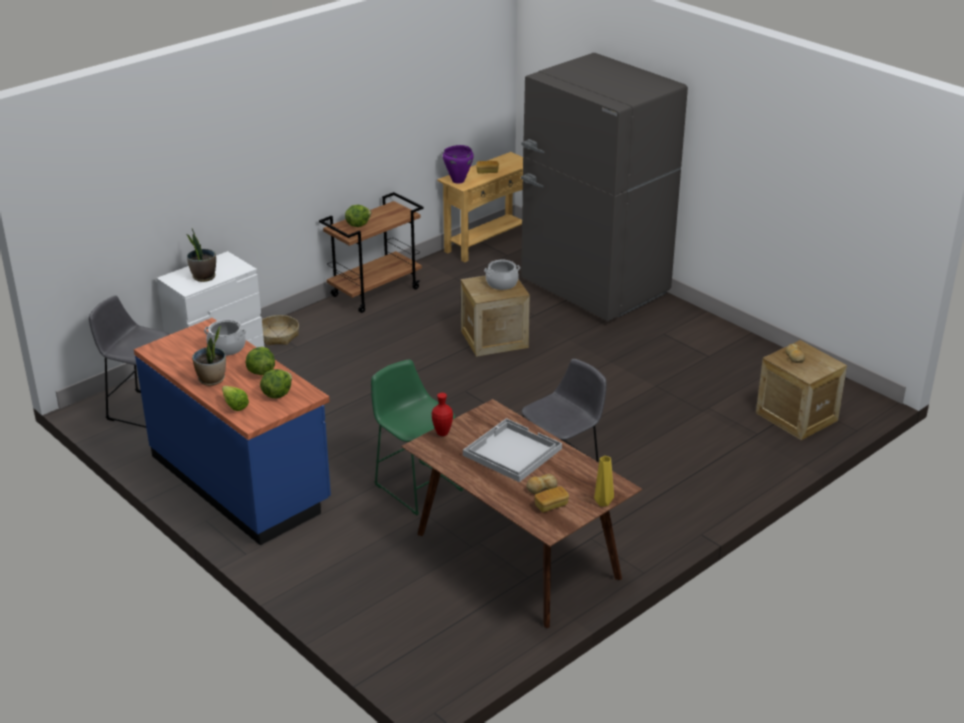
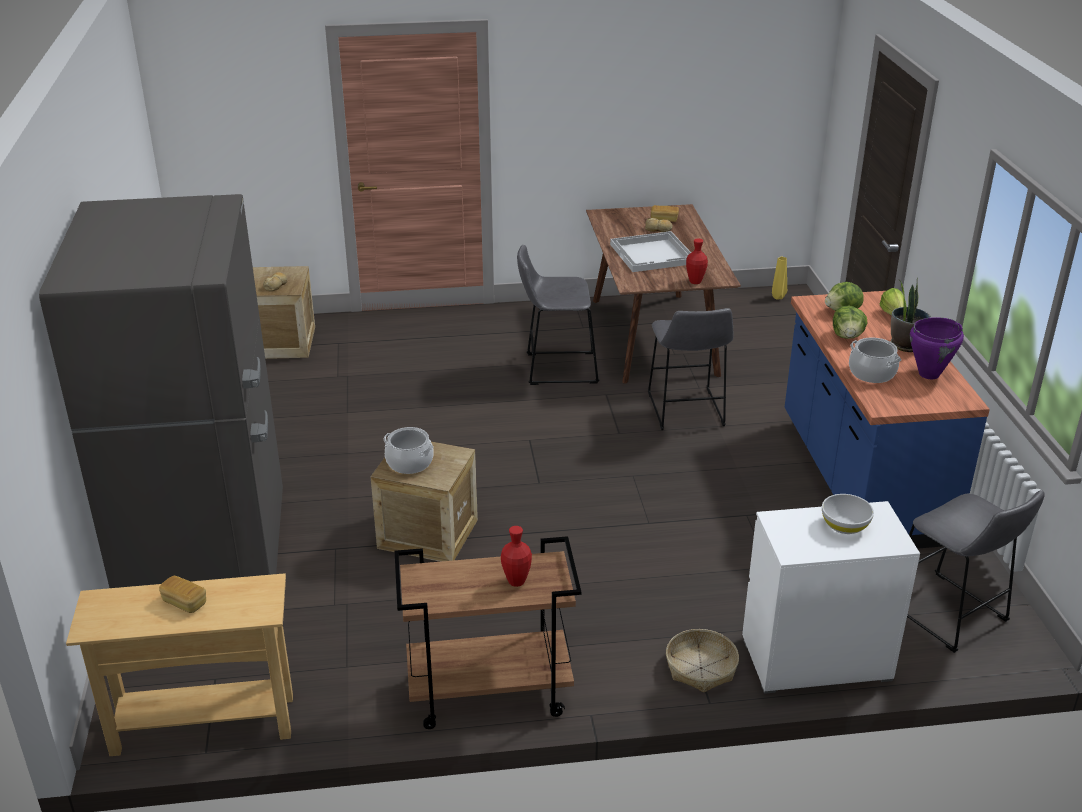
camera: 145 degrees left, 0 degrees up
potted plant [187,229,216,282] -> white bowl [822,494,874,534]
lettuce [345,205,371,227] -> red vase [501,526,532,587]
green stool [371,360,463,515] -> grey stool [648,308,733,430]
purple cooking pot [443,145,474,184] -> purple cooking pot moved to [910,317,964,379]
yellow vase [594,456,614,507] -> yellow vase moved to [772,257,787,299]

